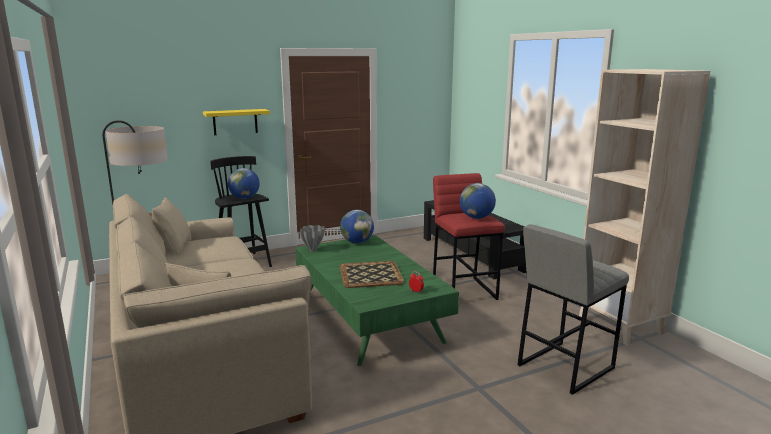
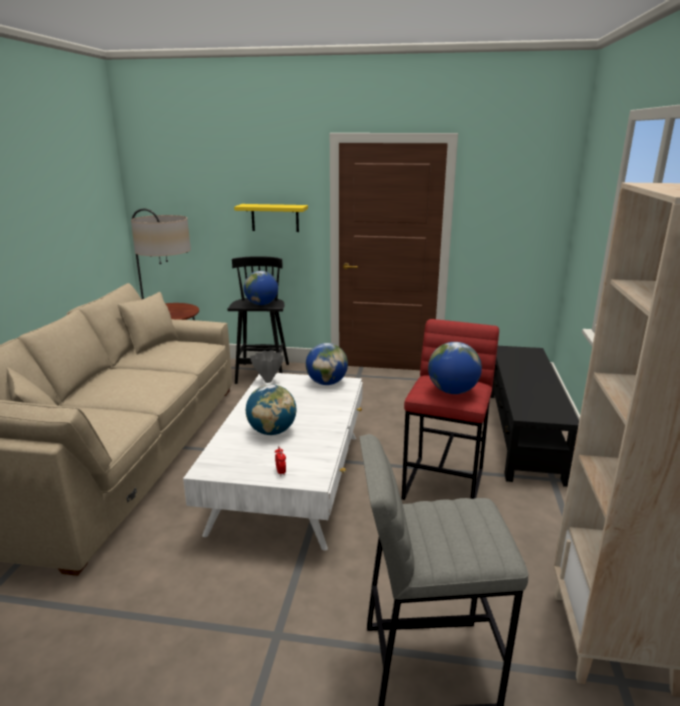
camera: 35 degrees right, 5 degrees up
green coffee table [295,235,459,366] -> white coffee table [183,373,363,551]
tray [339,261,404,288] -> globe [246,384,297,435]

